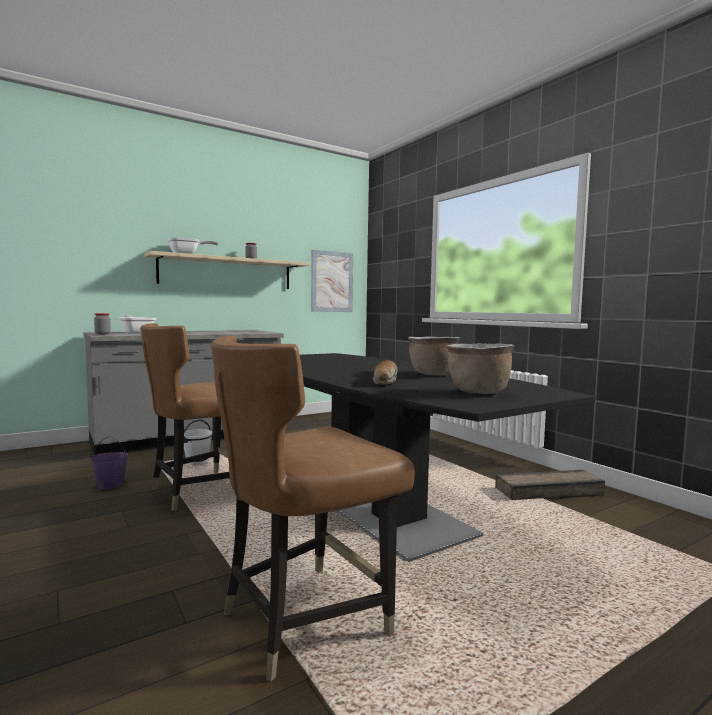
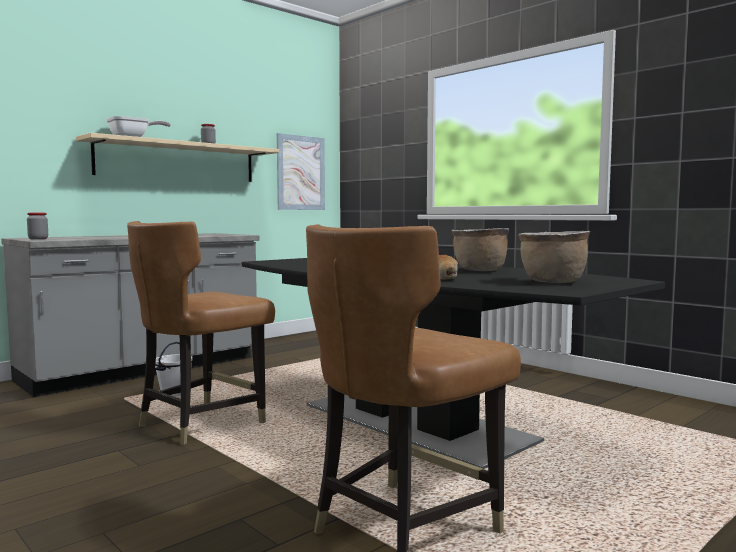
camera: 10 degrees left, 0 degrees up
purple bucket [90,437,128,489] -> none
frying pan [118,316,156,334] -> none
crate [495,470,605,500] -> none

